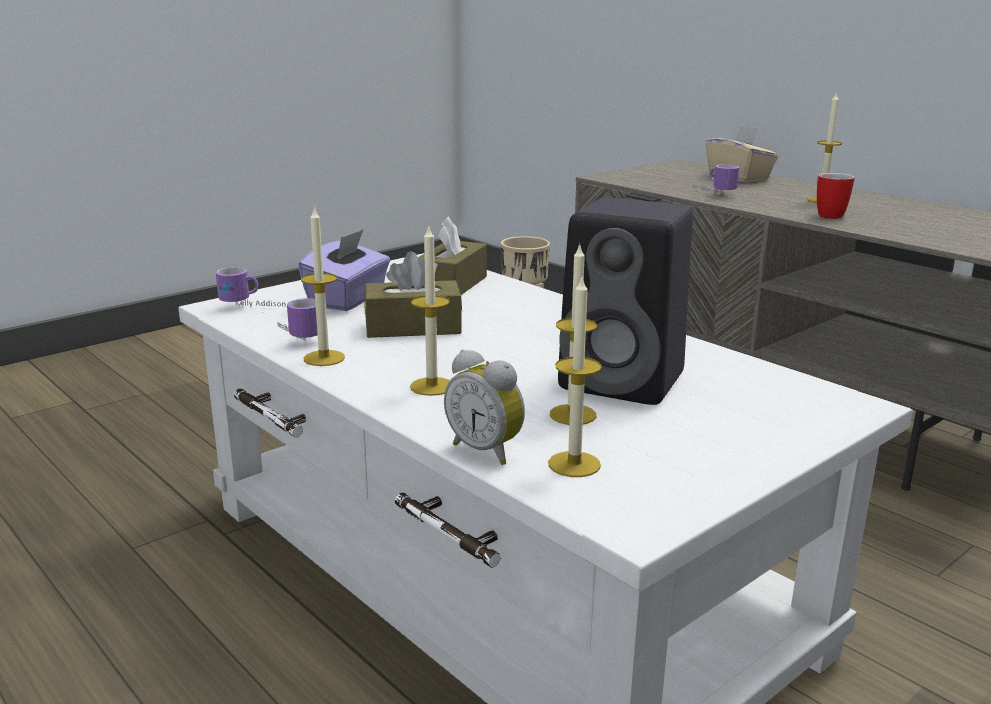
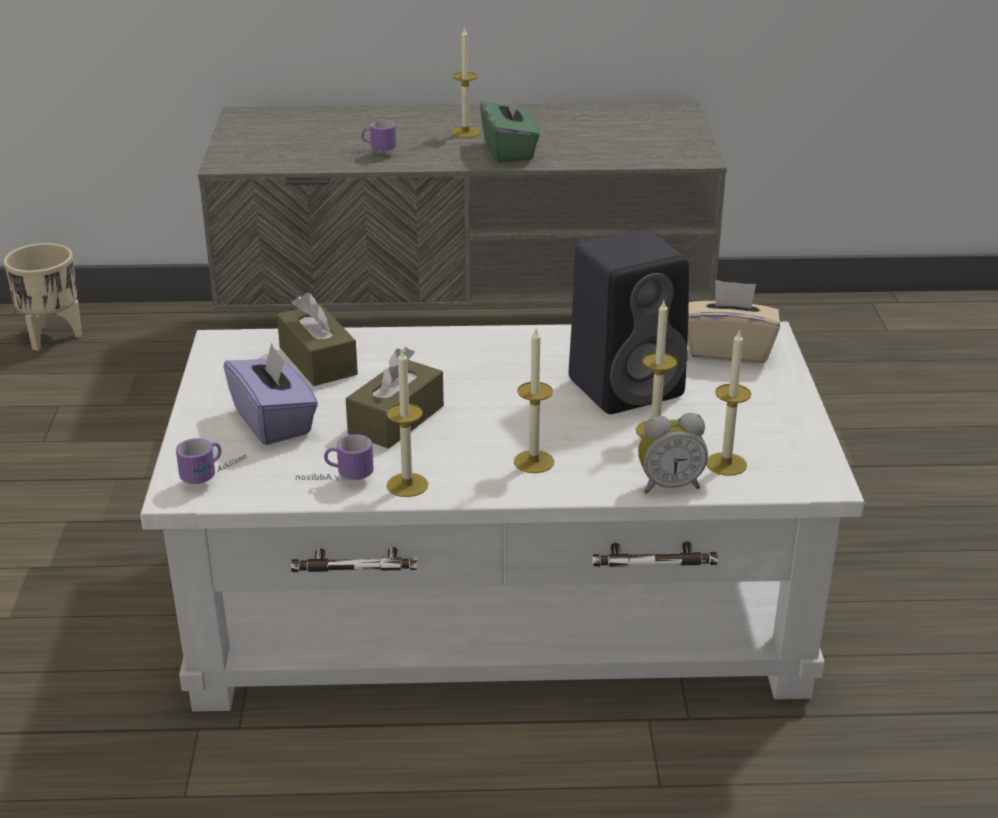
camera: 50 degrees left, 10 degrees up
beige tissue box [706,124,778,182] -> beige tissue box moved to [688,280,780,363]
mug [817,173,855,219] -> green tissue box [480,89,540,162]

